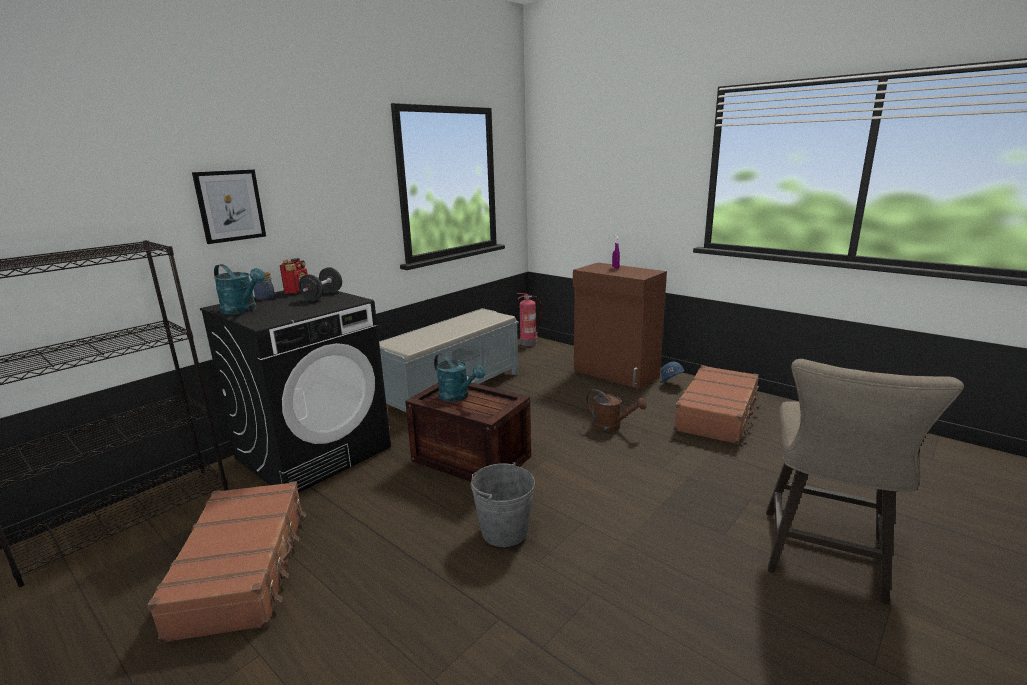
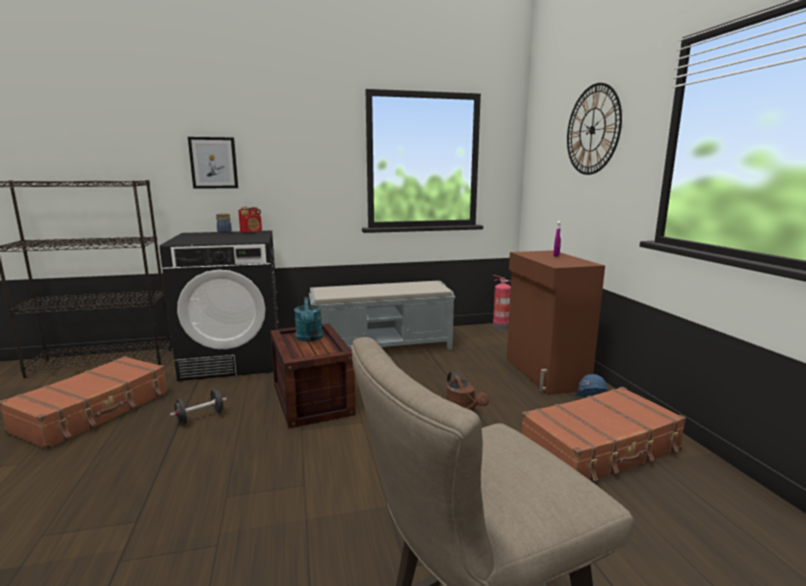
camera: 35 degrees right, 5 degrees down
turquoise watering can [214,264,265,314] -> none
black dumbbell [299,267,342,301] -> black dumbbell moved to [170,389,227,425]
grey bucket [471,462,535,547] -> none
none -> wall clock [567,83,622,175]

